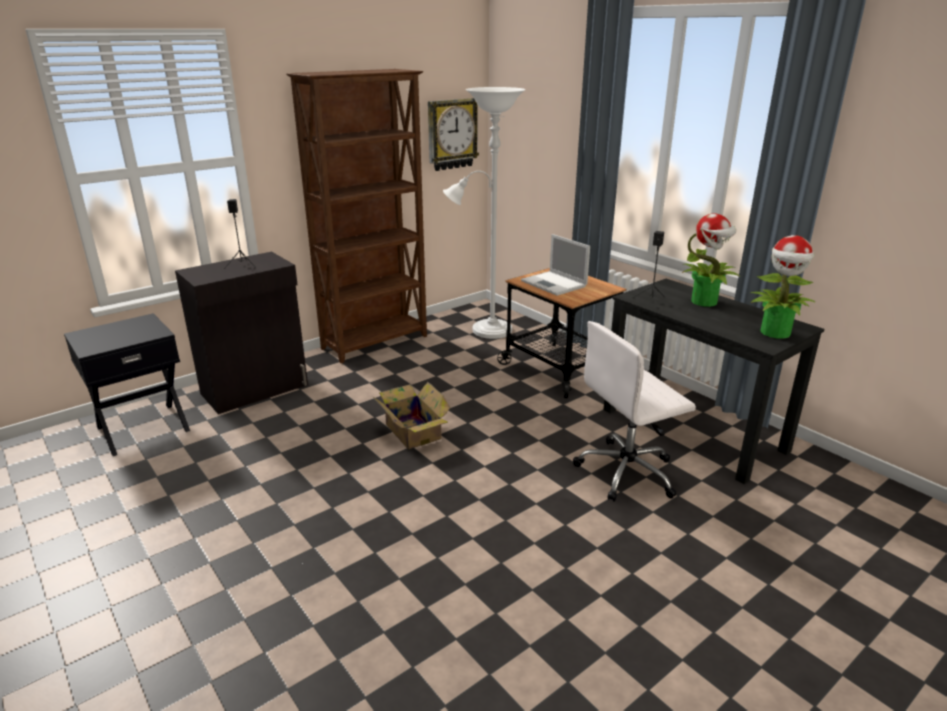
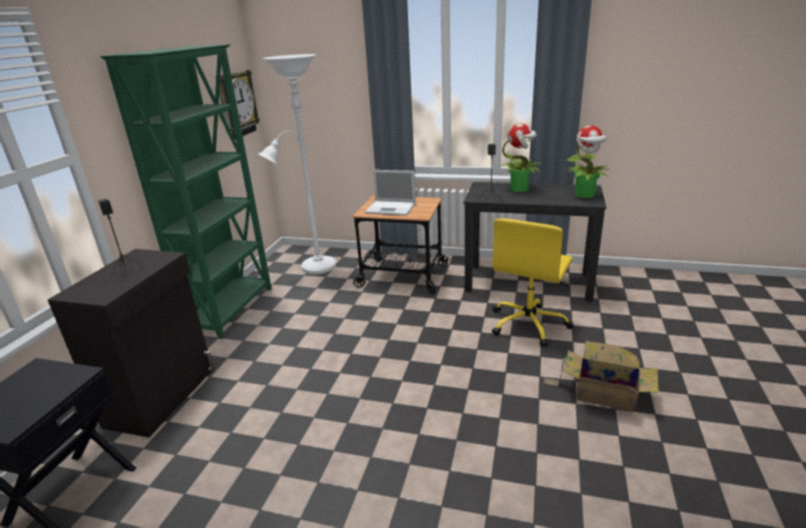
camera: 35 degrees left, 0 degrees up
brown bookcase [286,69,427,363] -> green bookcase [100,44,272,339]
cardboard box [373,382,450,449] -> cardboard box moved to [543,340,659,412]
white office chair [573,321,696,502] -> yellow office chair [492,218,574,347]

